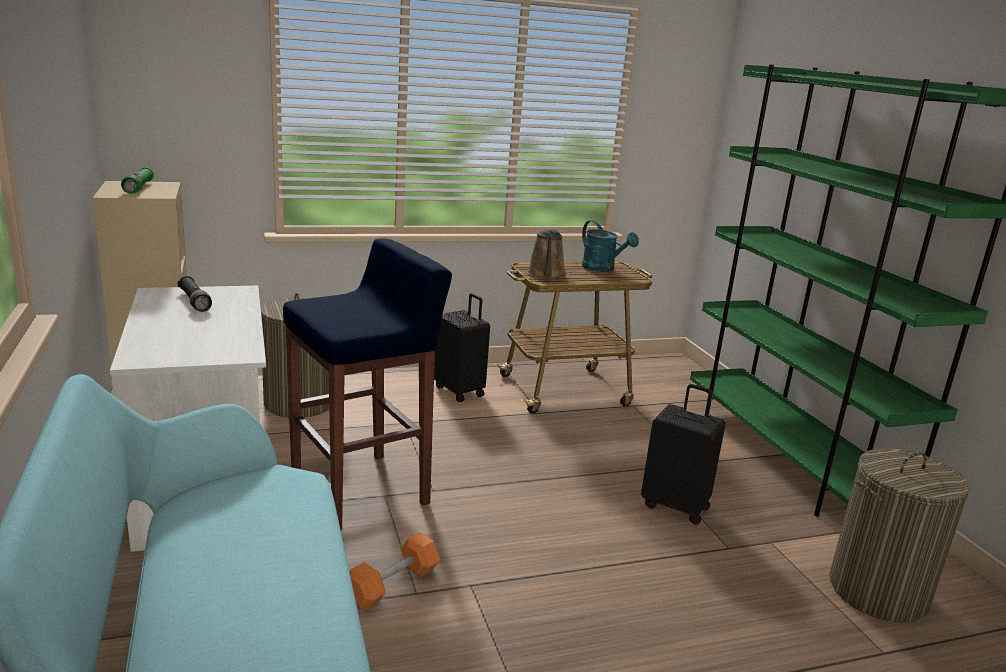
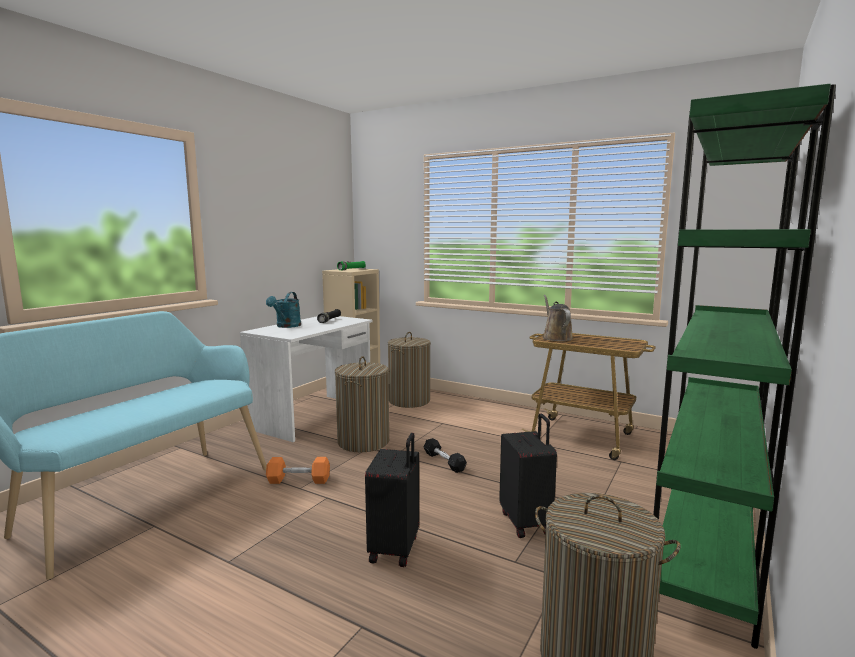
camera: 50 degrees right, 10 degrees down
blue stool [283,238,452,530] -> laundry basket [335,356,389,452]
black suitcase [434,293,490,402] -> black suitcase moved to [365,433,419,567]
brown watering can [527,228,566,279] -> brown watering can turned 120 degrees clockwise [543,295,573,341]
turquoise watering can [582,220,639,272] -> turquoise watering can moved to [266,292,301,328]
none -> black dumbbell [423,438,467,473]

